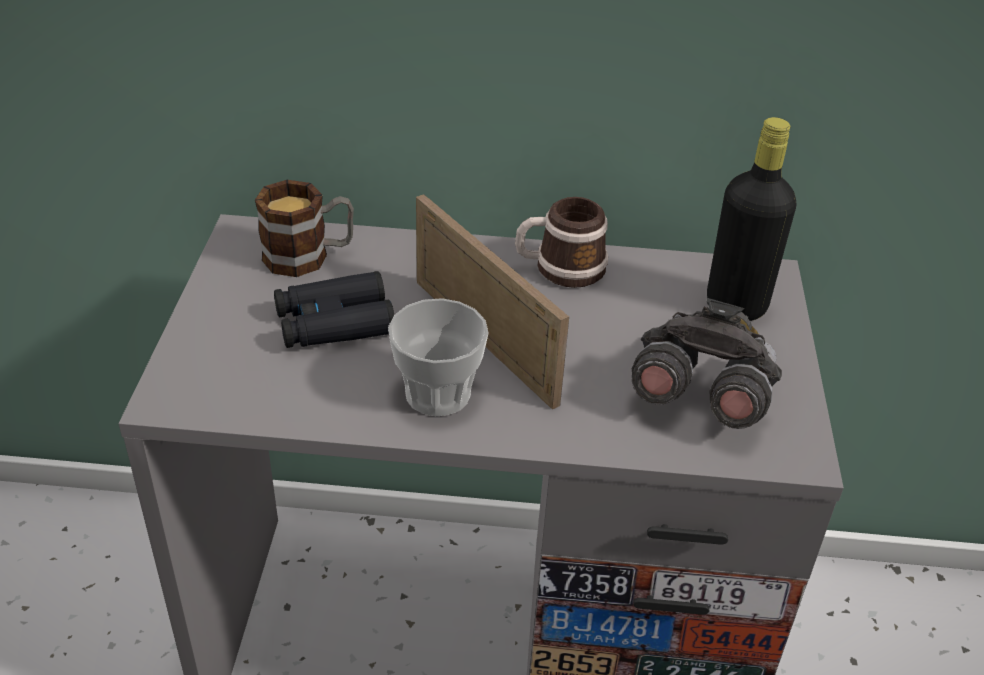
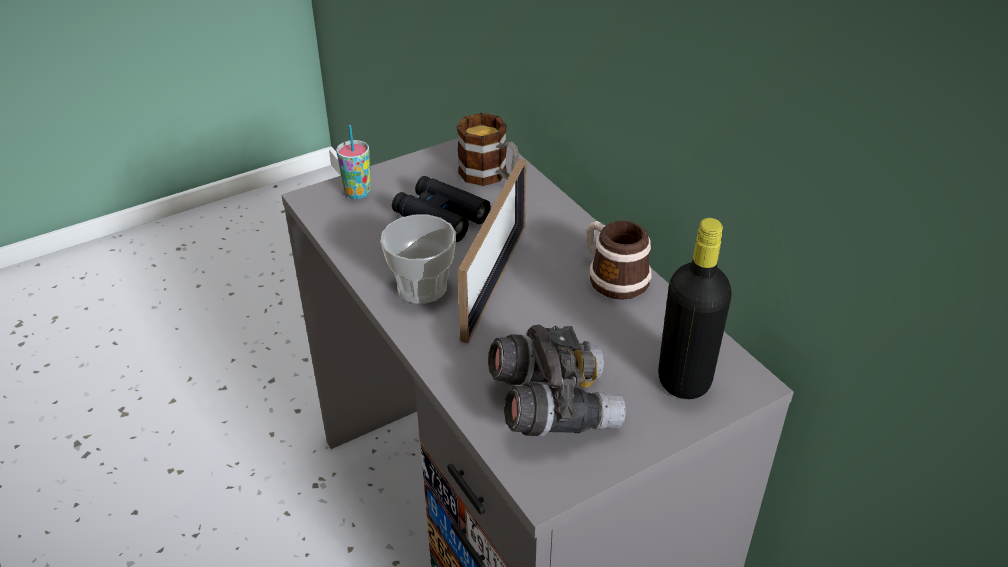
camera: 55 degrees right, 0 degrees up
none -> cup [336,125,371,199]

